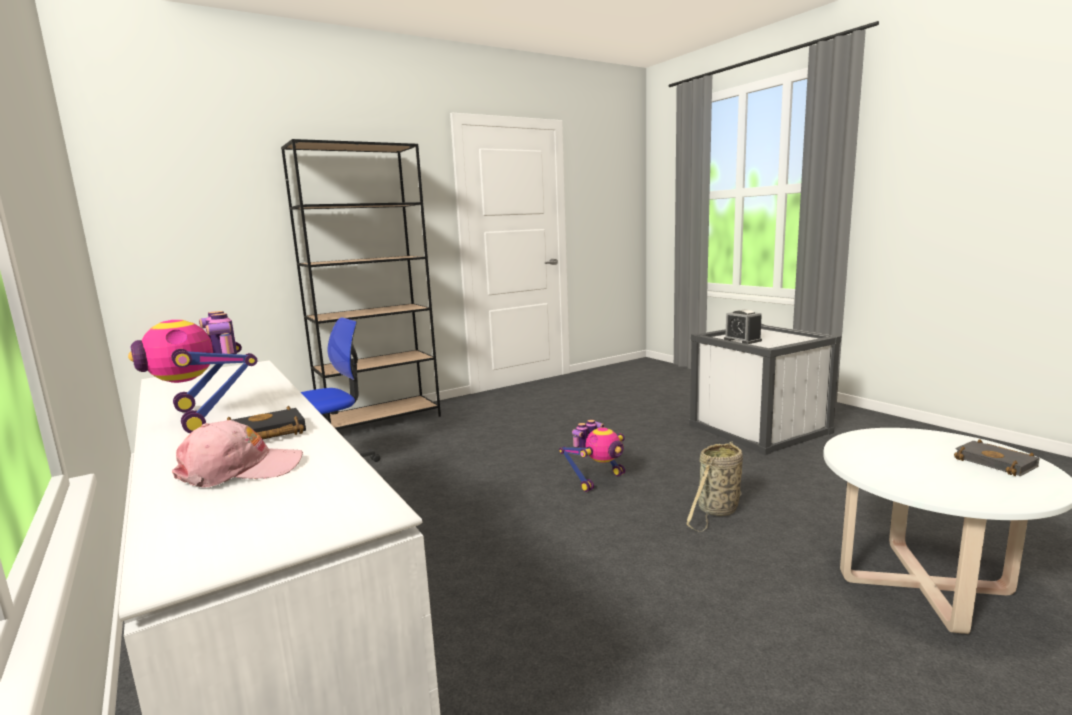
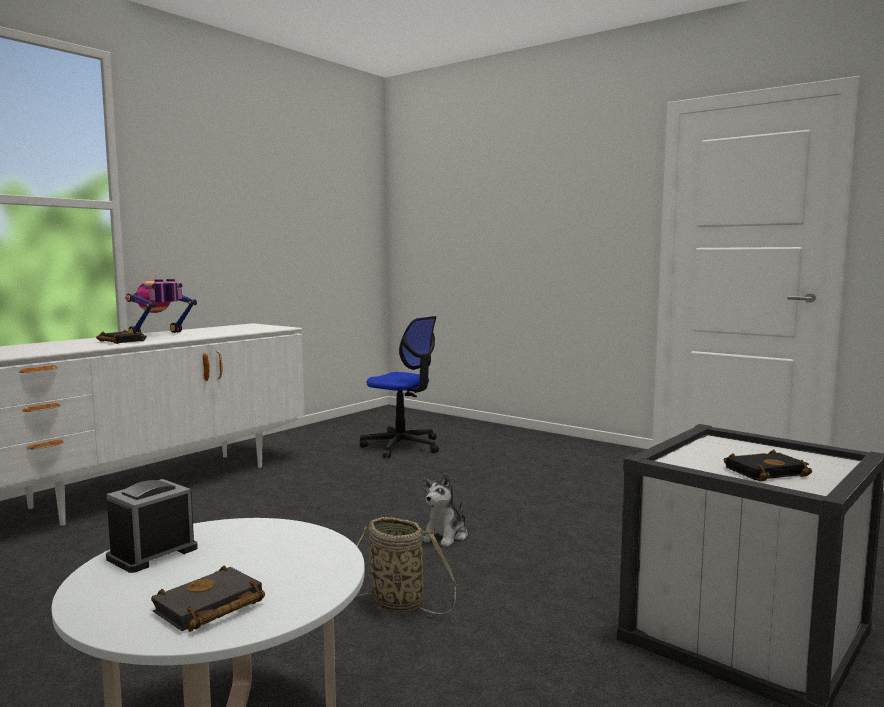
camera: 70 degrees right, 5 degrees down
pink cap [172,420,303,488] -> none
beige bookcase [281,139,441,430] -> none
toy robot [559,419,625,492] -> plush toy [422,473,468,547]
alarm clock [724,309,762,344] -> alarm clock moved to [106,479,198,573]
none -> black book [724,450,812,481]

